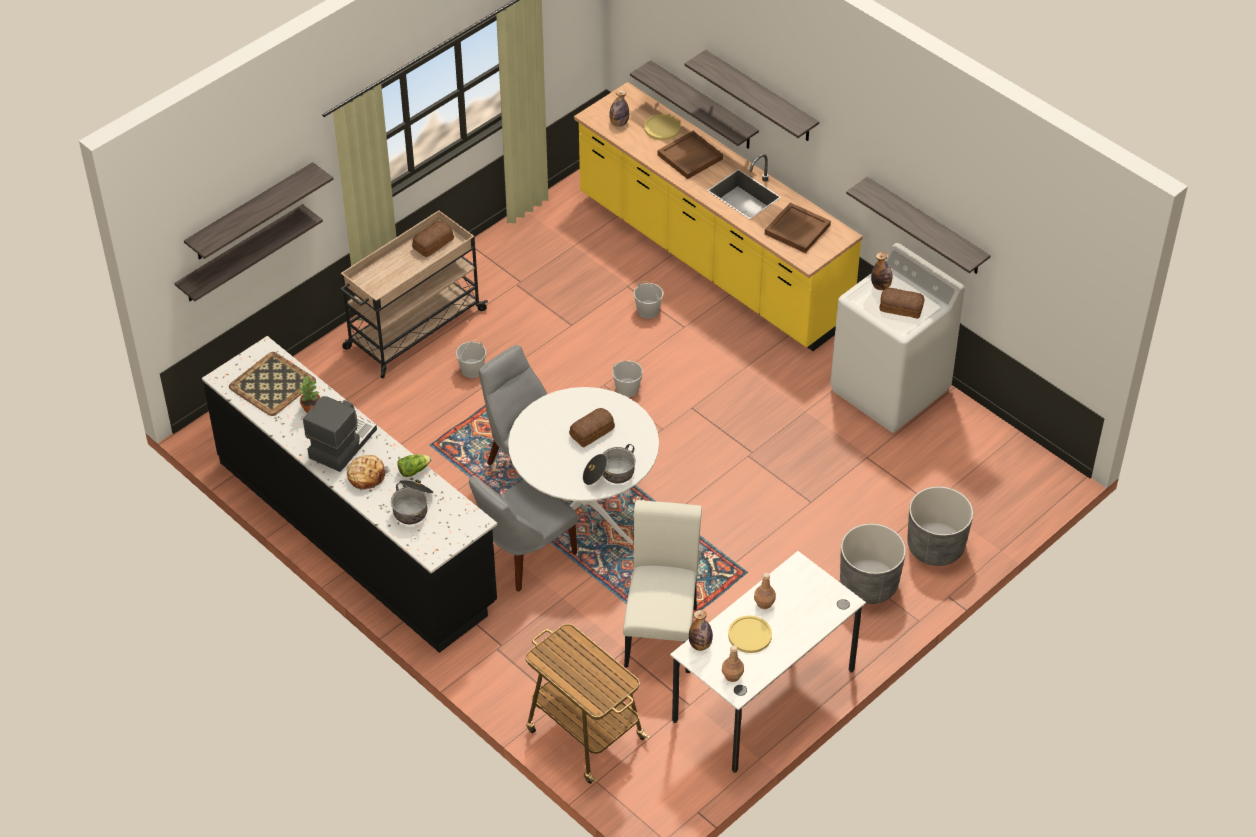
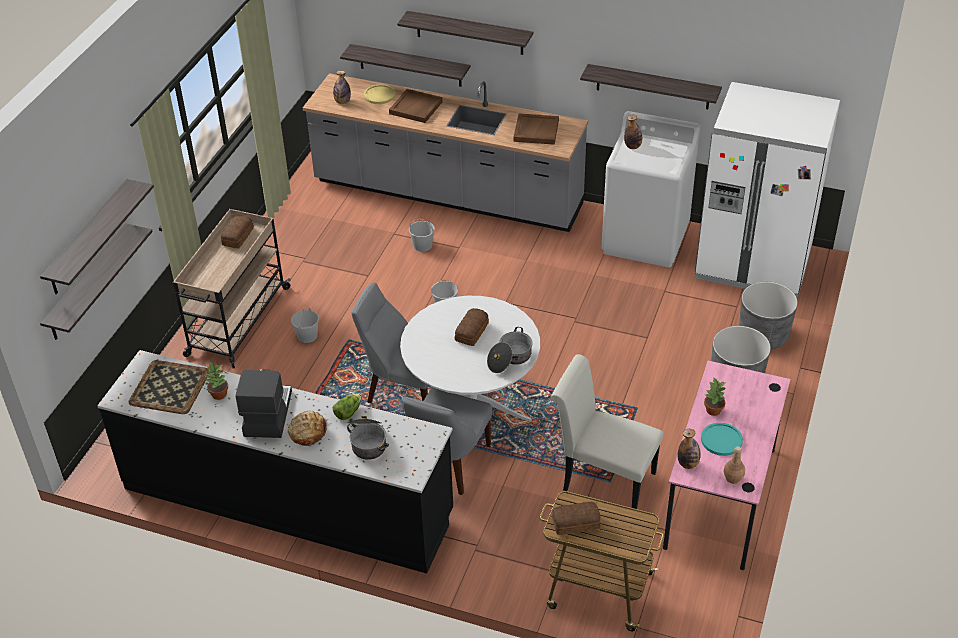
camera: 25 degrees left, 5 degrees down
yellow counter [574,82,863,351] -> grey counter [303,73,588,232]
white chair [623,500,702,673] -> white chair turned 45 degrees counterclockwise [551,354,664,509]
white desk [670,551,866,773] -> pink desk [663,360,790,570]
yellow plate [728,616,772,653] -> turquoise plate [701,423,743,456]
brown bottle [754,573,776,609] -> potted plant [704,378,726,416]
bread [880,288,924,319] -> bread moved to [552,502,601,535]
none -> white fridge [695,82,840,297]

